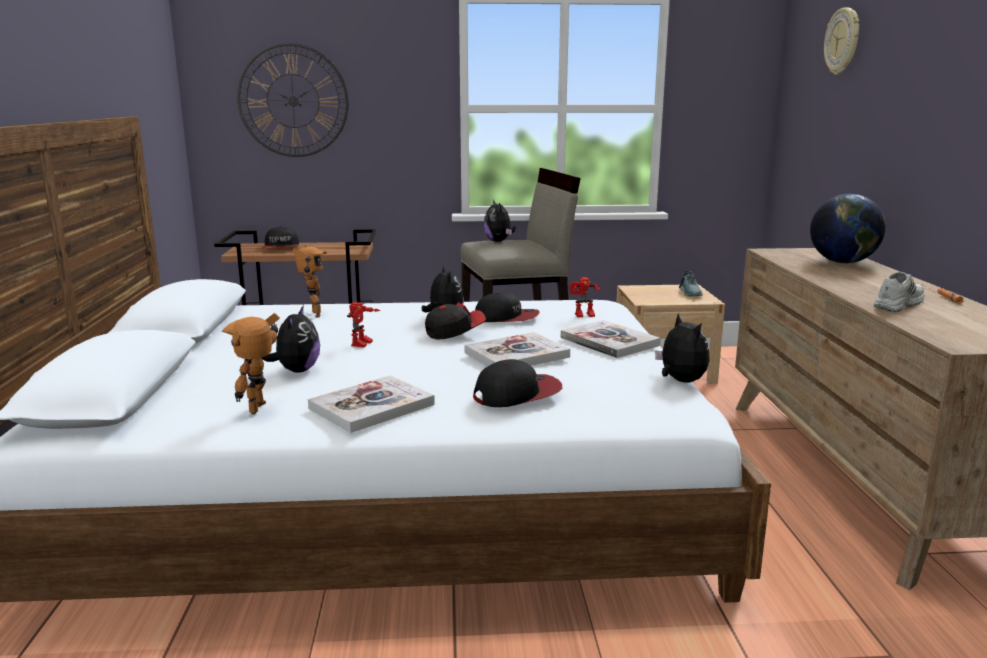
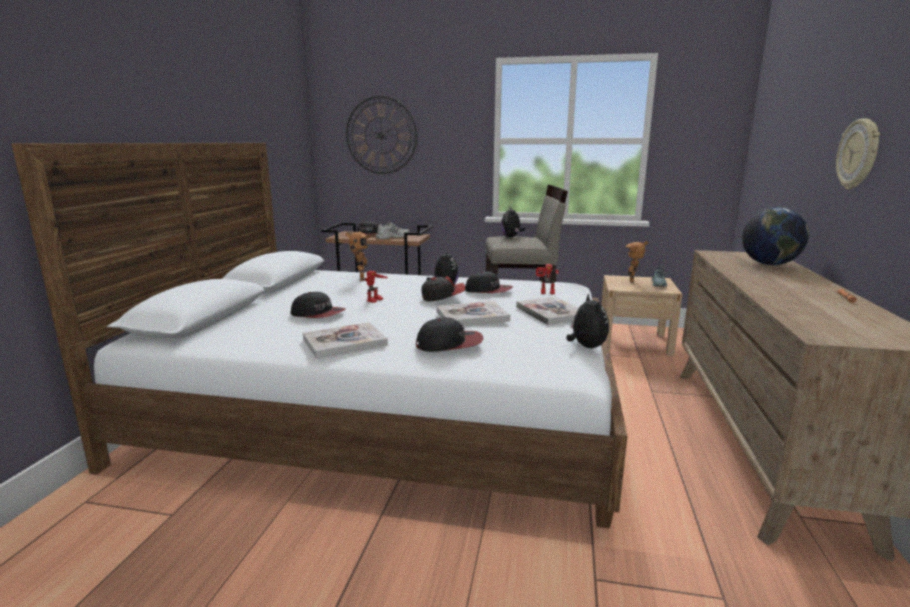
camera: 15 degrees right, 0 degrees up
toy robot [222,313,280,414] -> toy robot moved to [626,241,648,283]
plush toy [262,305,320,373] -> cap [291,292,345,318]
wall clock [824,7,860,75] -> wall clock moved to [836,118,880,189]
white shoe [873,272,925,312] -> white shoe moved to [376,223,410,239]

